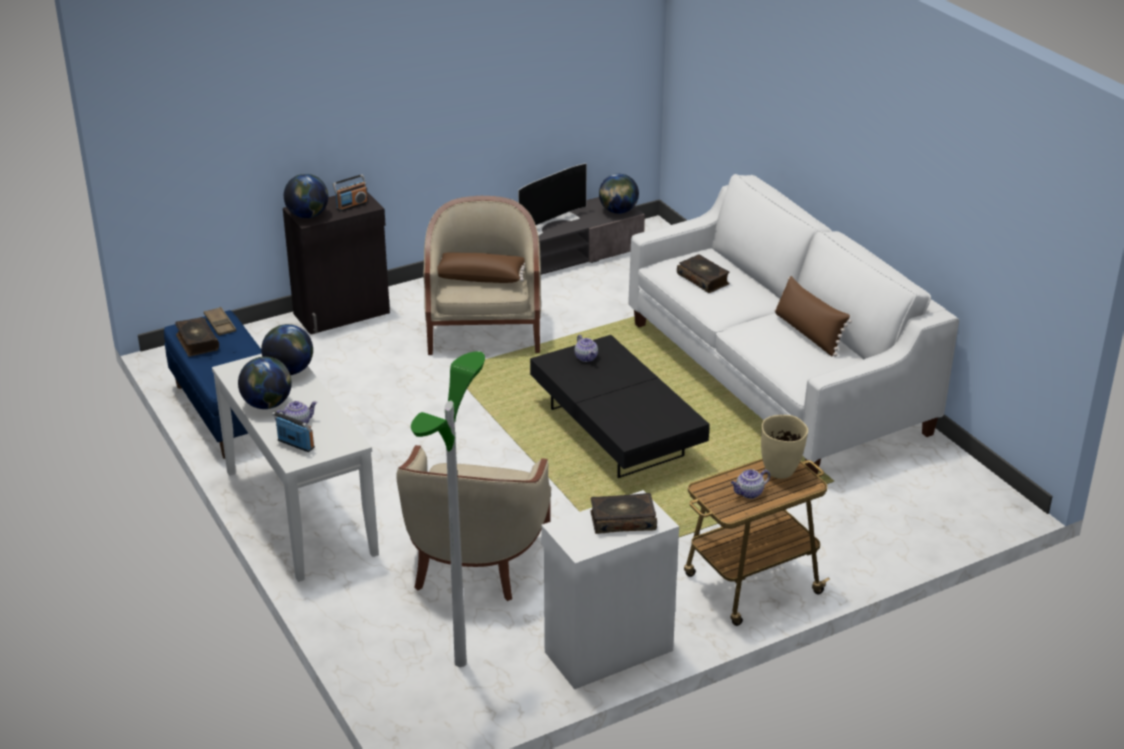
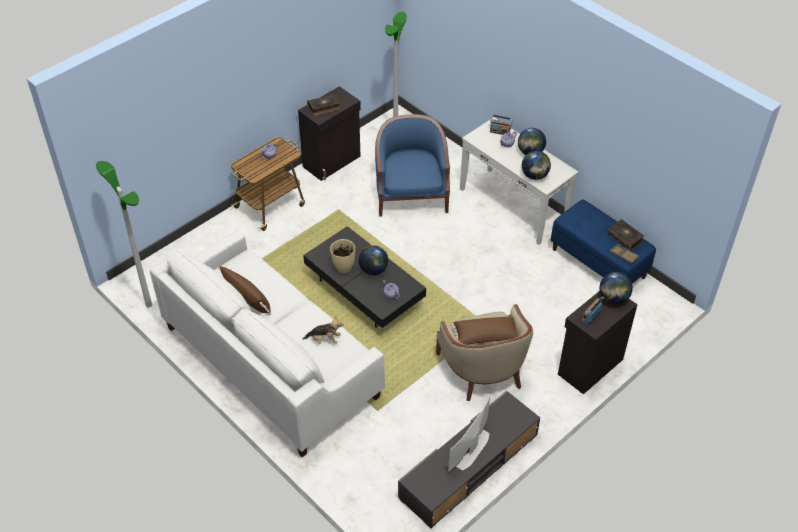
camera: 165 degrees right, 15 degrees up
beige armchair [396,445,551,601] -> blue armchair [375,114,450,217]
white cabinet [541,490,679,690] -> black cabinet [298,86,361,181]
globe [599,174,639,214] -> globe moved to [359,245,388,275]
book [677,254,729,293] -> plush toy [302,316,344,344]
beige vase [761,415,808,479] -> beige vase moved to [330,239,355,273]
none -> floor lamp [96,161,152,308]

